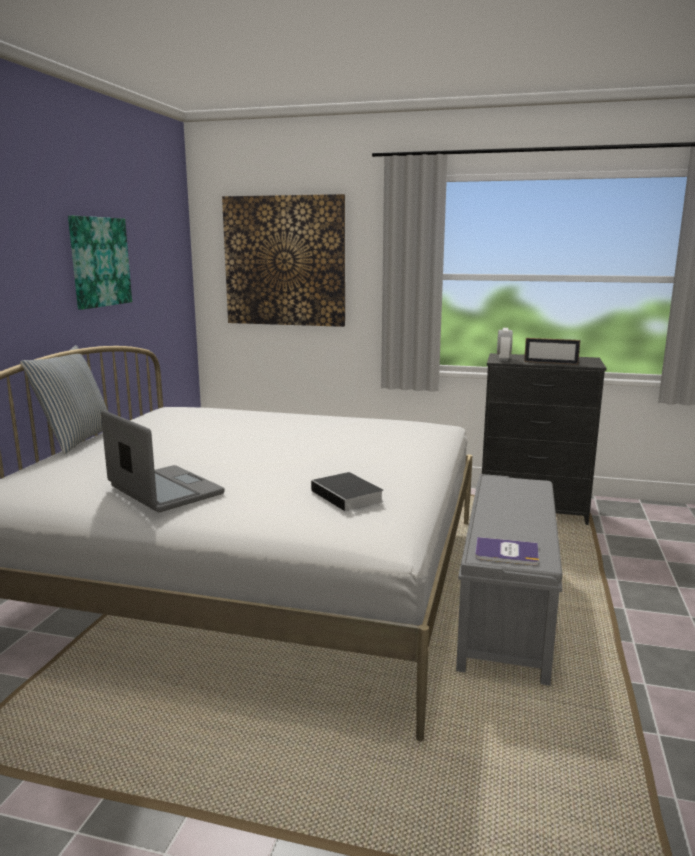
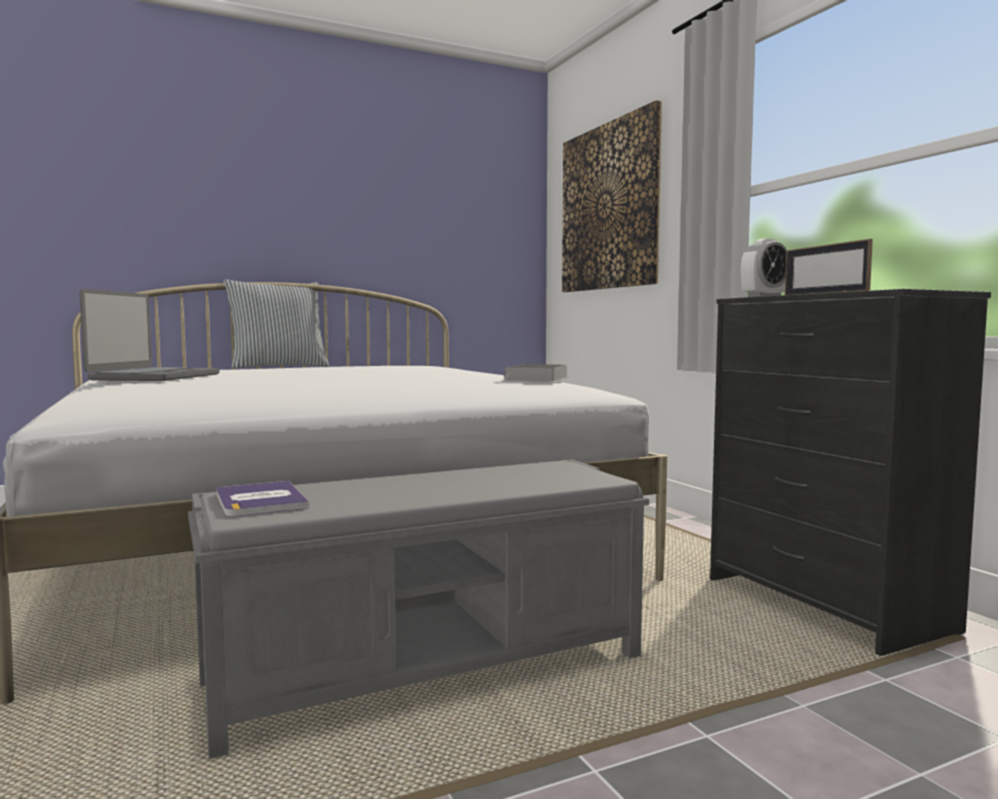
camera: 50 degrees right, 10 degrees down
picture [68,216,132,310] -> none
book [311,472,384,515] -> book moved to [504,364,568,382]

